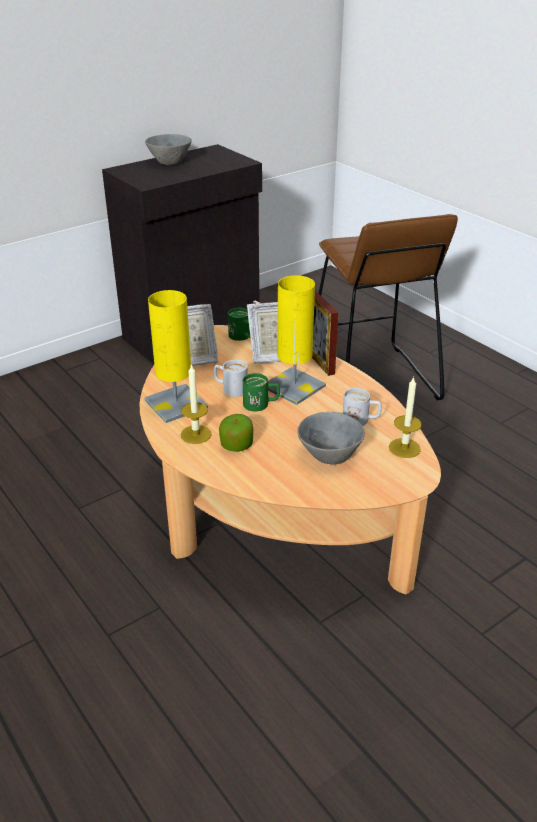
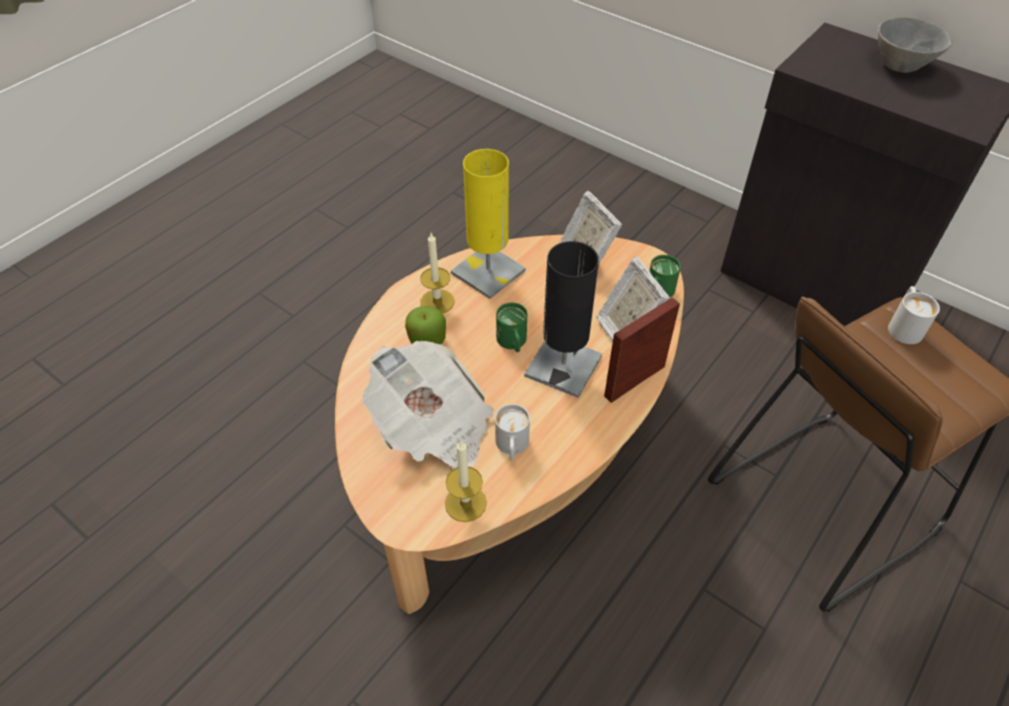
camera: 75 degrees right, 15 degrees up
white mug [214,360,248,397] -> white mug moved to [888,286,940,344]
yellow table lamp [268,275,326,405] -> black table lamp [524,241,602,398]
grey bowl [297,412,365,465] -> newspaper [362,341,494,469]

